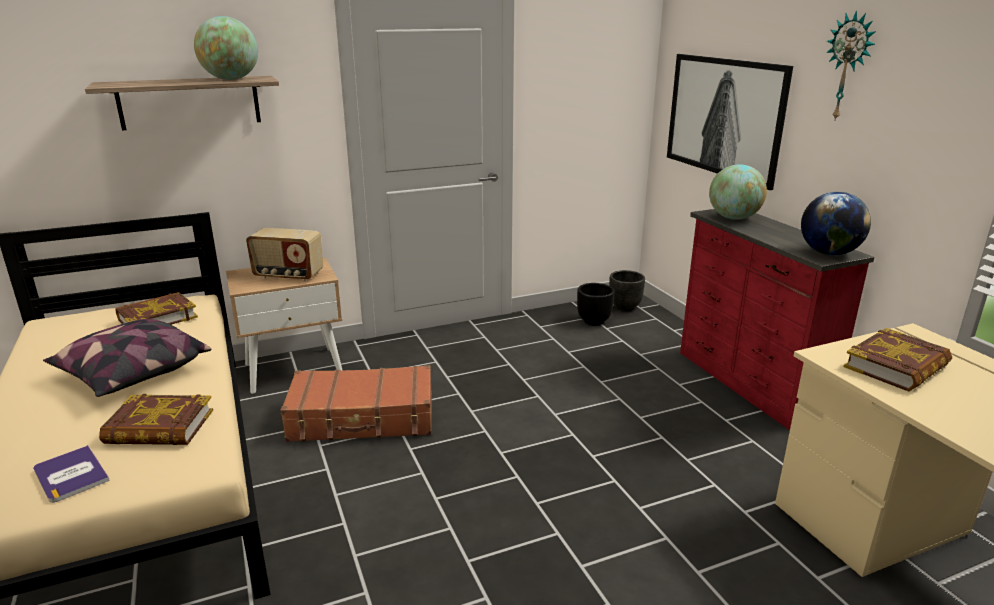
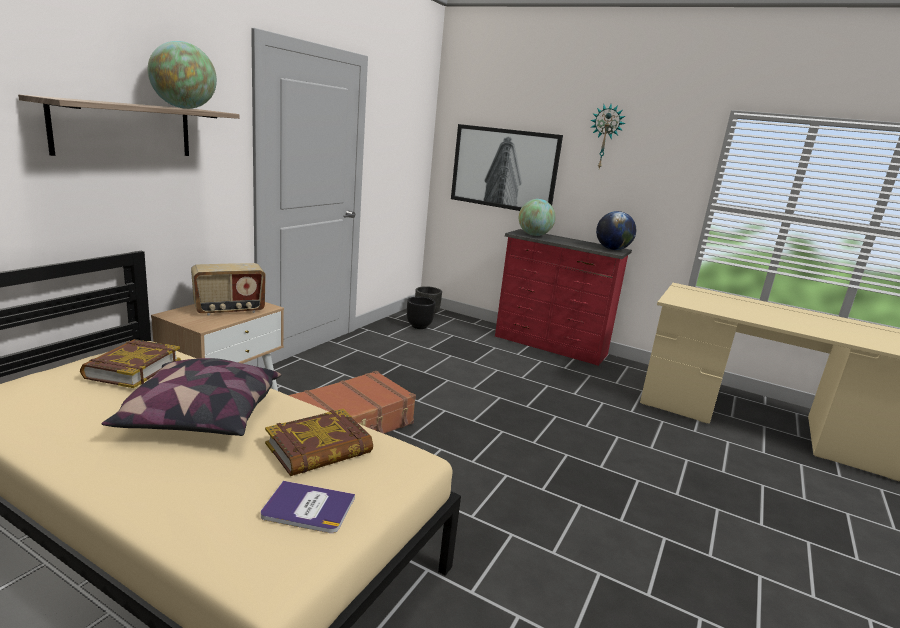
camera: 40 degrees left, 5 degrees down
book [844,328,952,392] -> none

